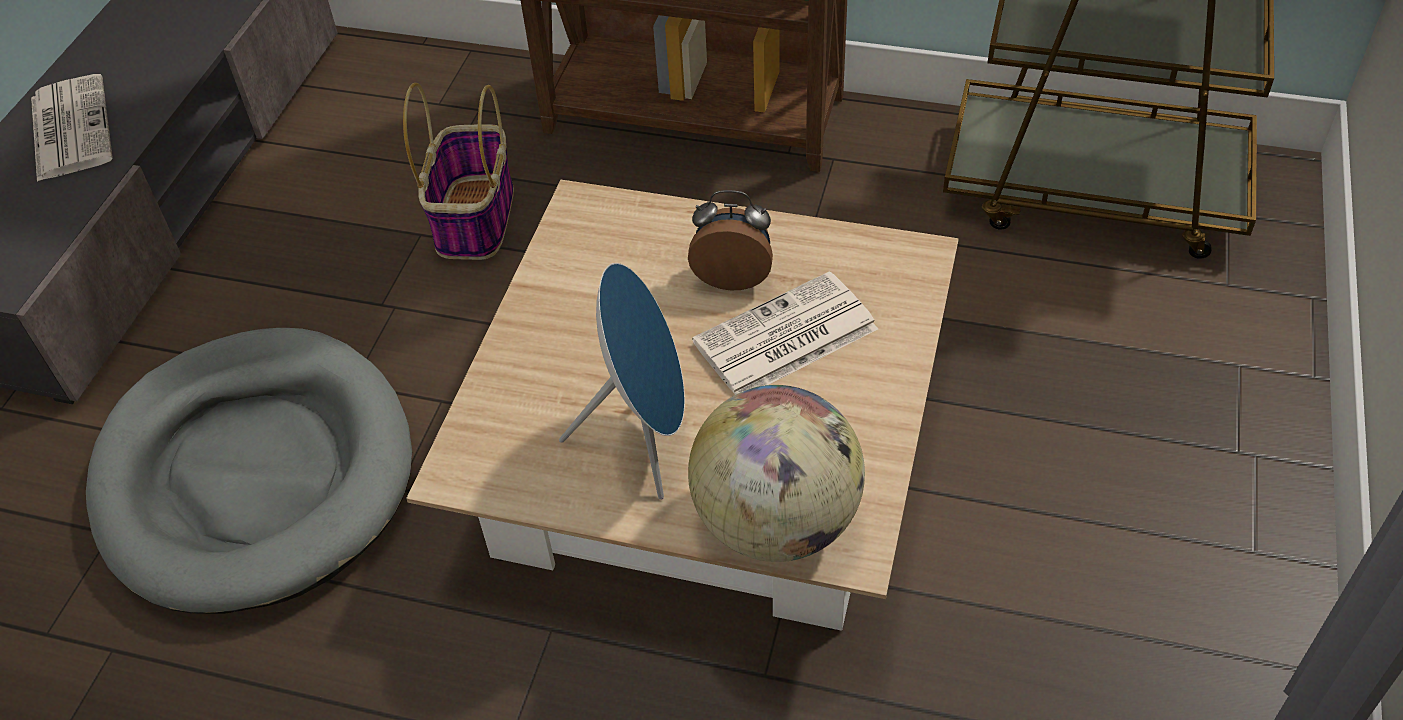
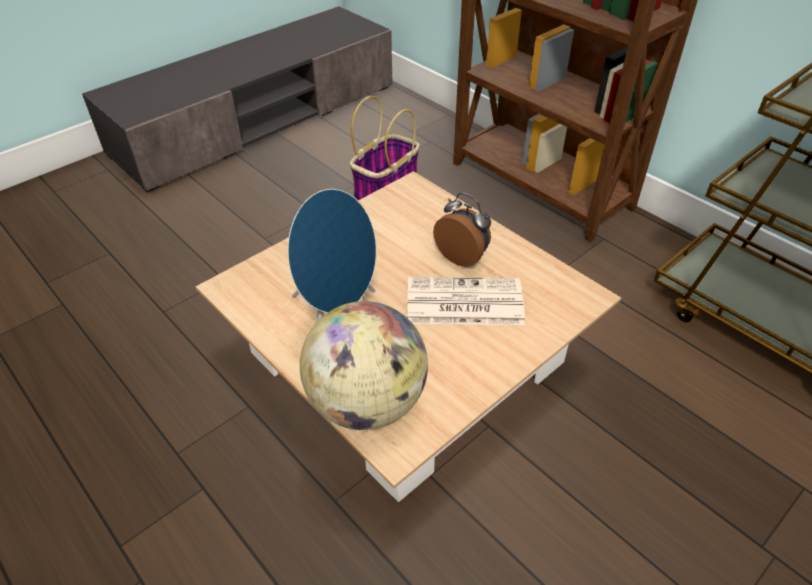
camera: 30 degrees right, 5 degrees down
newspaper [31,74,113,182] -> none
grey dog bed [86,328,412,614] -> none

